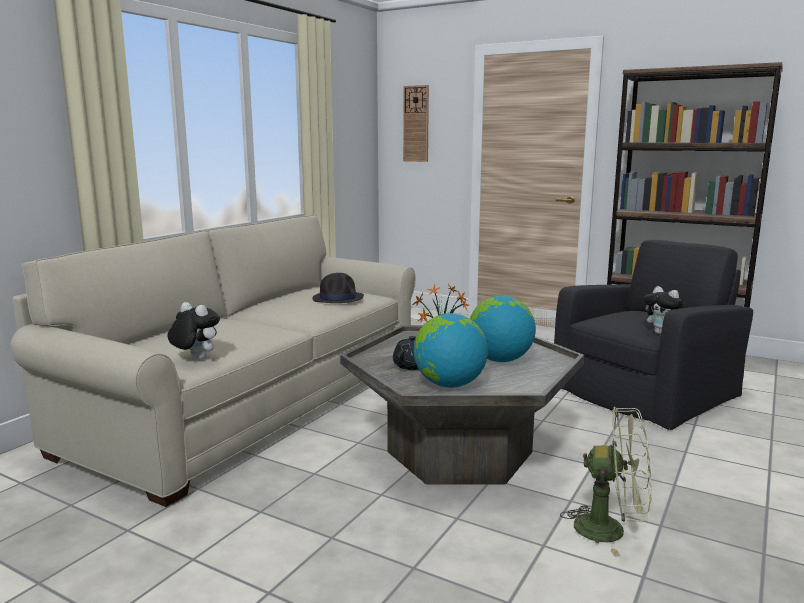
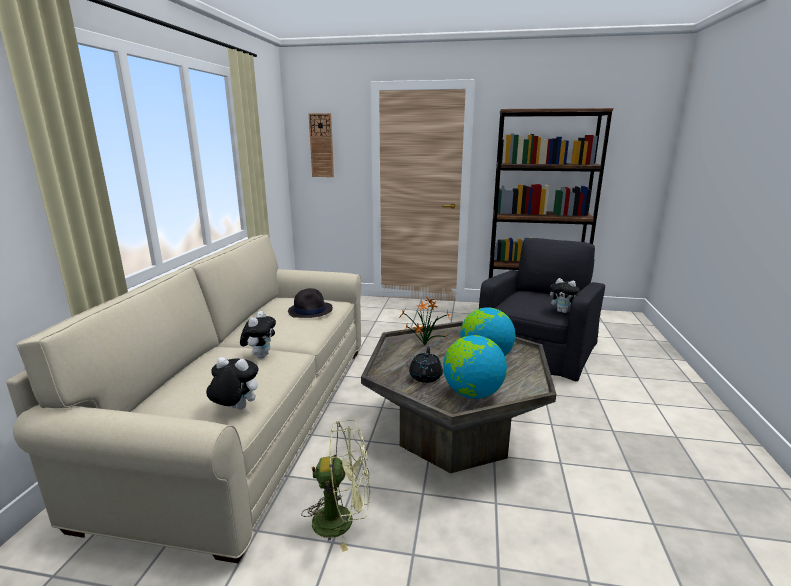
camera: 20 degrees left, 5 degrees up
green fan [560,406,652,557] -> green fan moved to [301,420,370,552]
none -> plush toy [240,311,276,359]

